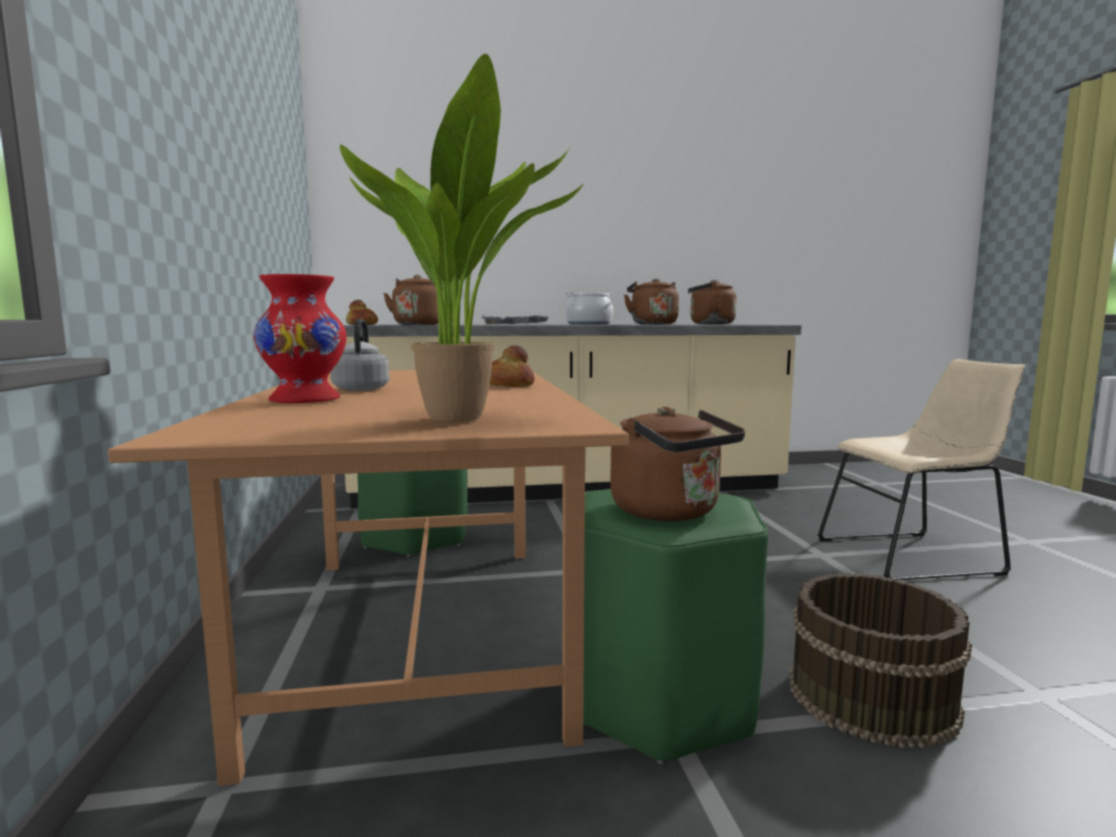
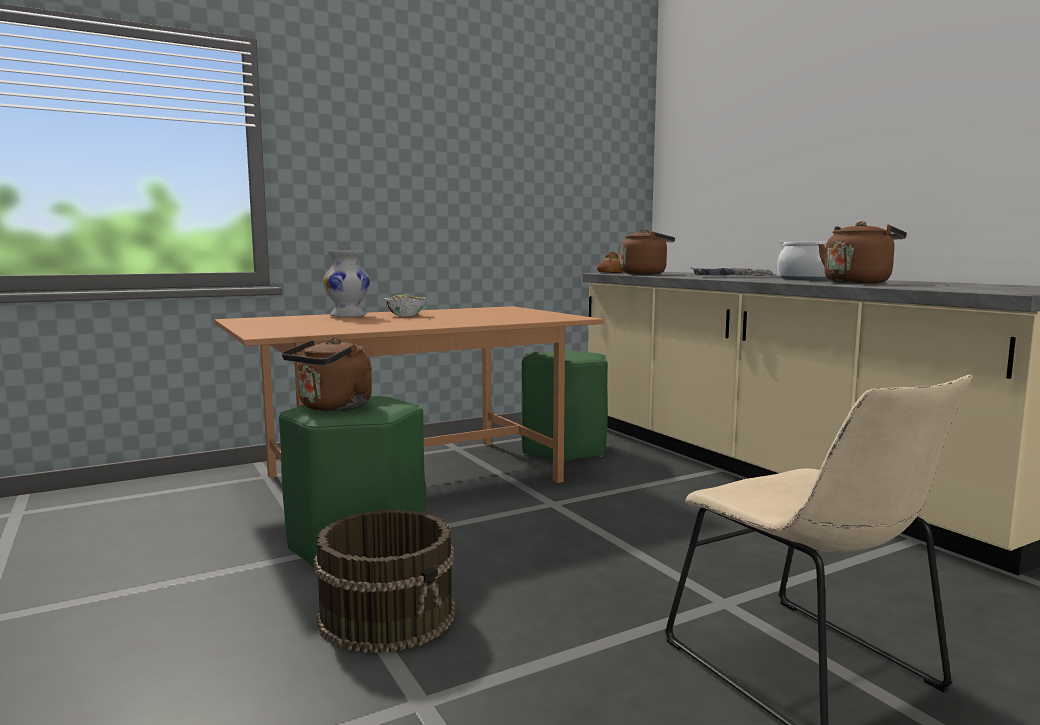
camera: 70 degrees right, 0 degrees up
red vase [253,274,347,403] -> white vase [323,251,370,317]
grey kettle [331,319,390,391] -> bowl [384,294,427,316]
potted plant [340,54,584,423] -> none
bread [490,345,534,387] -> none
brown kettle [688,280,737,324] -> none

